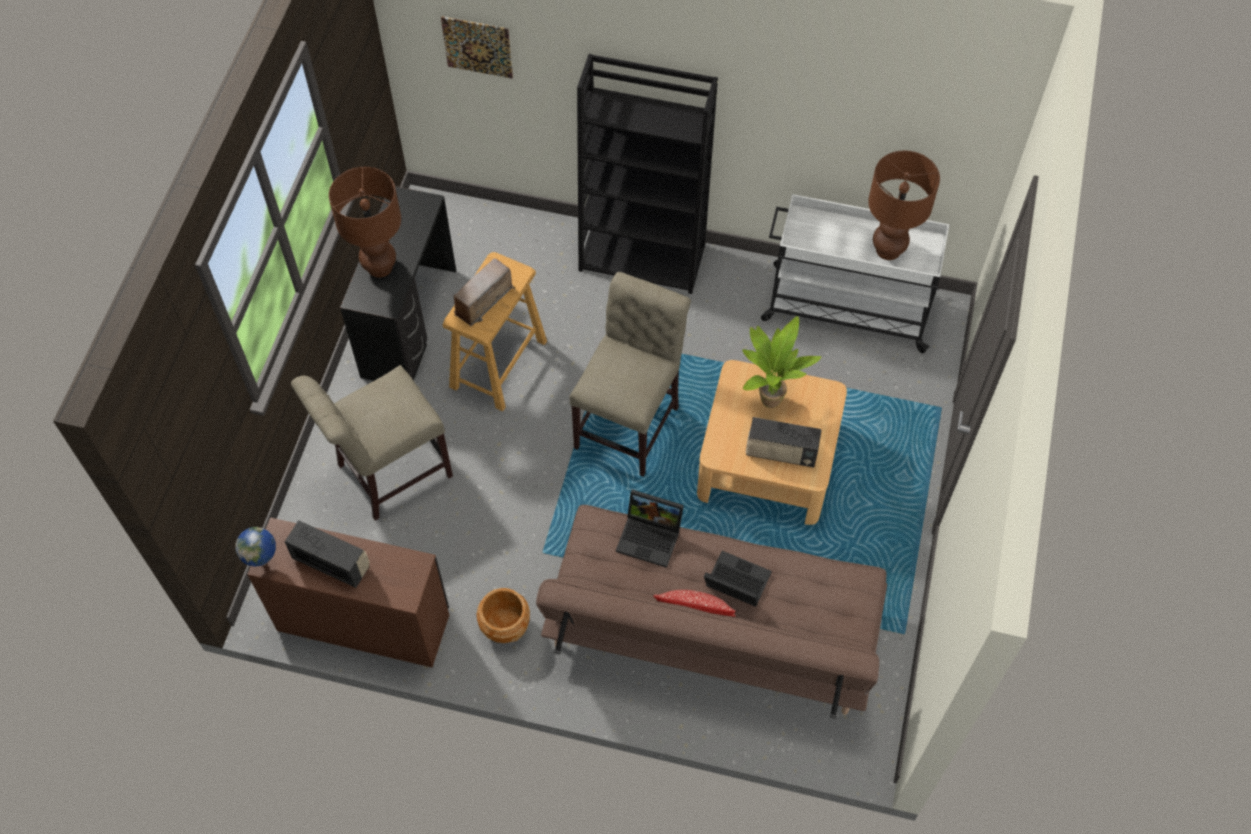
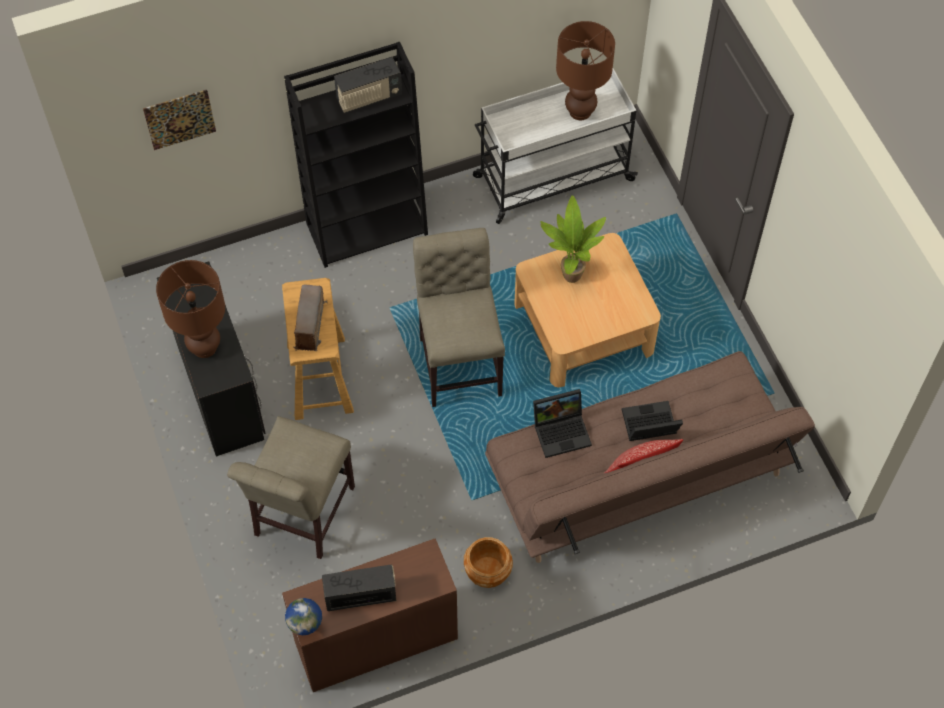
camera: 35 degrees left, 0 degrees up
radio [746,417,822,467] -> radio moved to [334,57,402,113]

